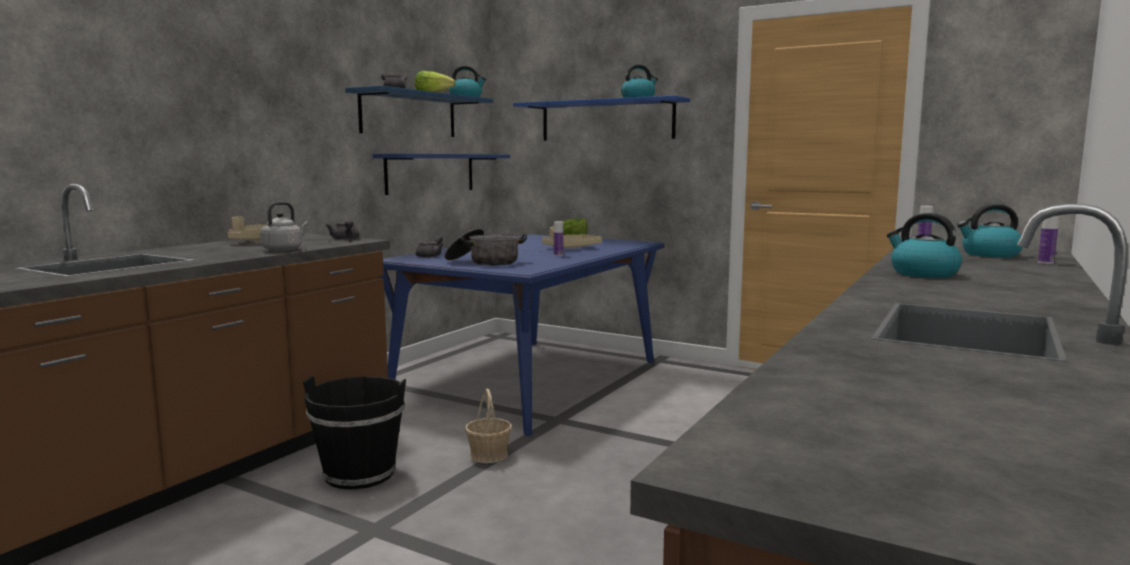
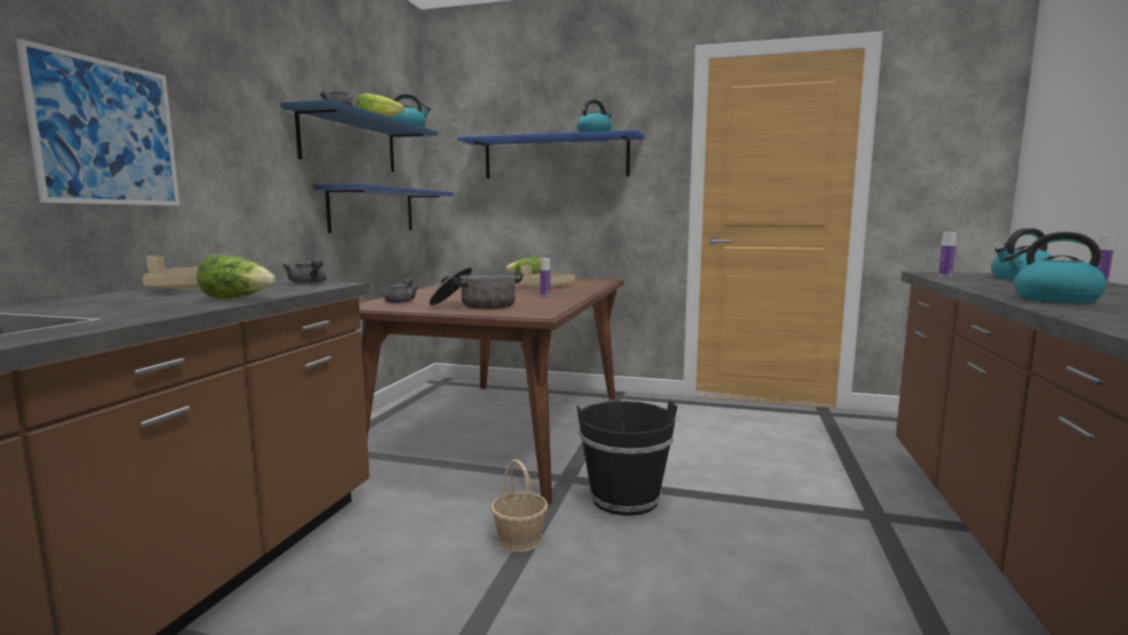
camera: 15 degrees left, 0 degrees up
grey kettle [260,202,309,251] -> lettuce [196,254,275,299]
black bucket [303,376,406,489] -> black bucket moved to [576,400,678,516]
blue dining table [381,234,664,436] -> brown dining table [359,278,624,504]
none -> picture [16,39,180,206]

